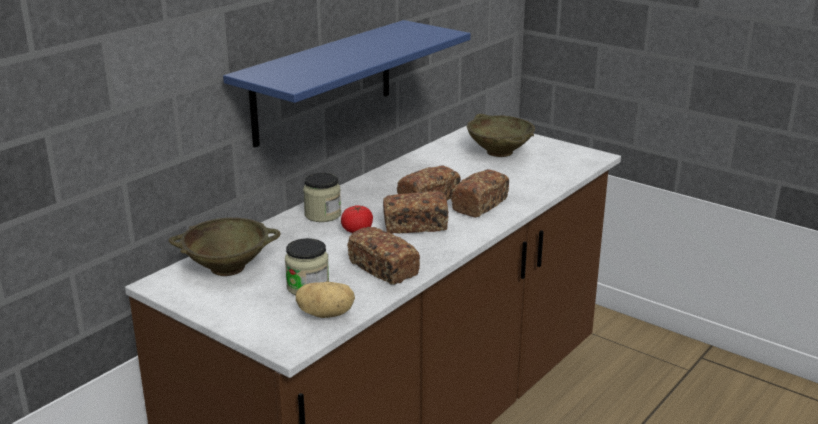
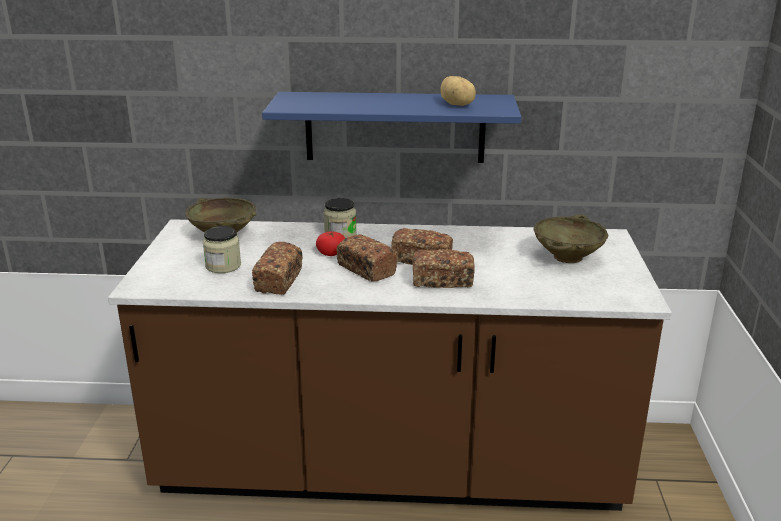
camera: 55 degrees right, 0 degrees up
potato [296,282,355,318] -> potato moved to [440,76,476,106]

